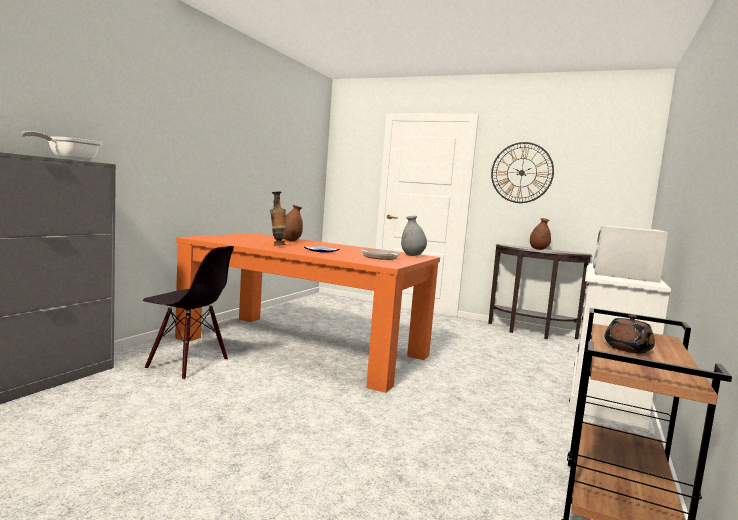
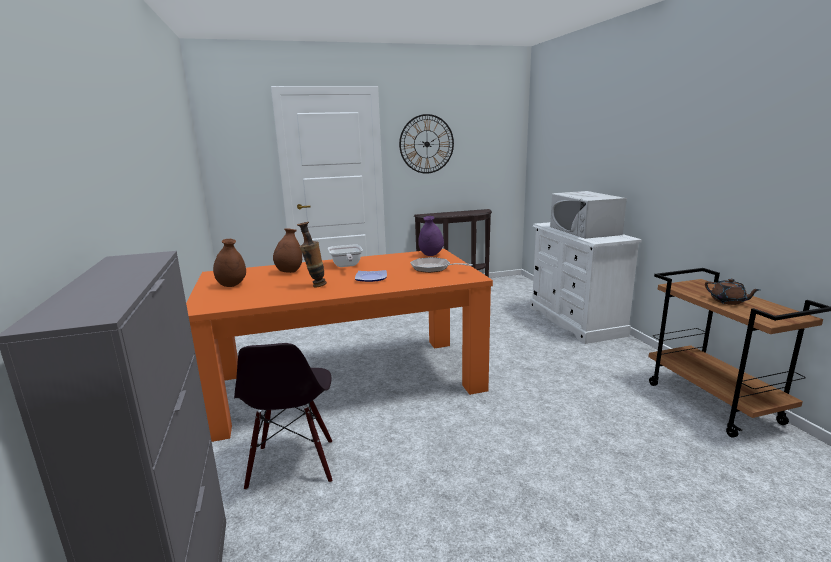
camera: 40 degrees left, 10 degrees up
frying pan [21,131,102,161] -> frying pan moved to [328,244,363,267]
black chair [143,246,234,380] -> black chair turned 105 degrees clockwise [234,343,333,490]
grey vase [401,216,427,256] -> purple vase [418,216,444,256]
brown vase [530,218,551,250] -> brown vase moved to [213,239,246,287]

